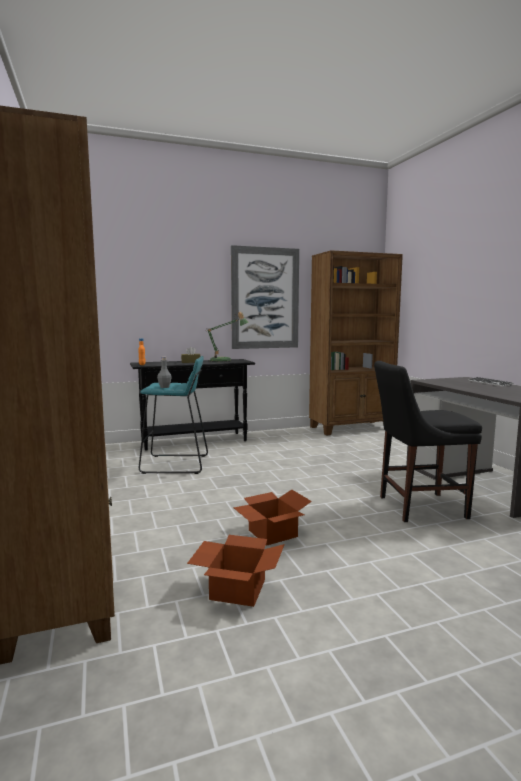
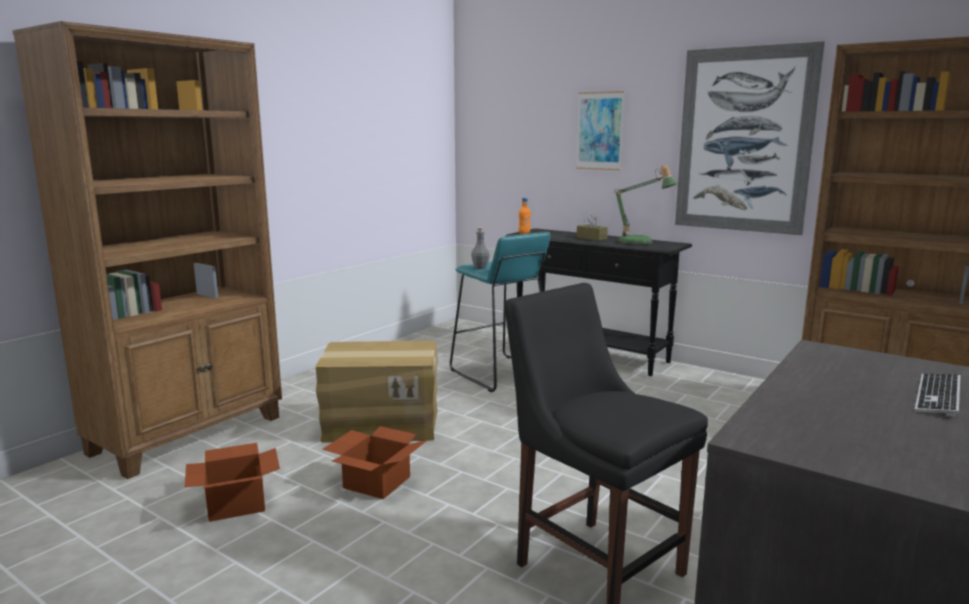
camera: 55 degrees right, 5 degrees up
none -> cardboard box [316,341,438,443]
none -> picture [576,91,625,170]

